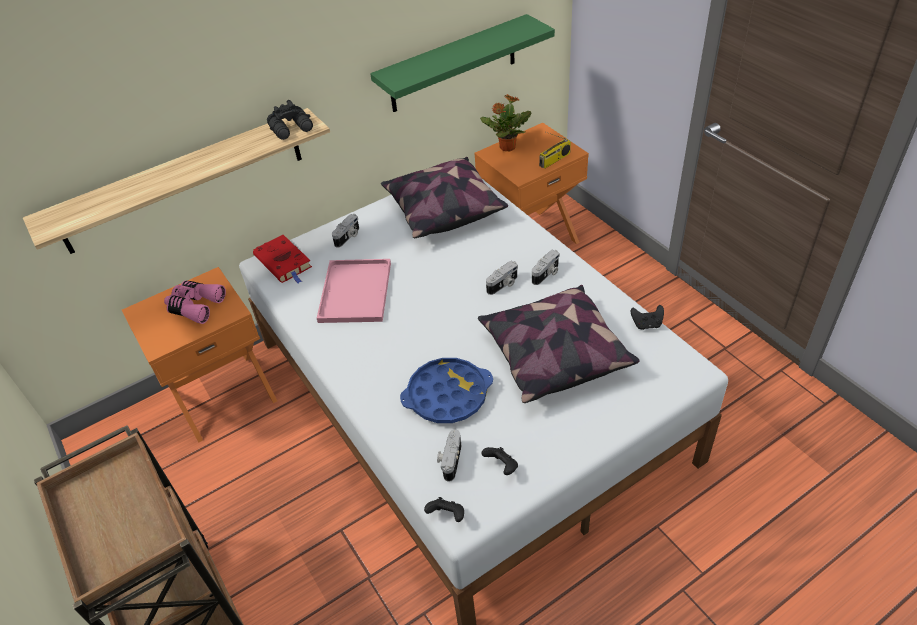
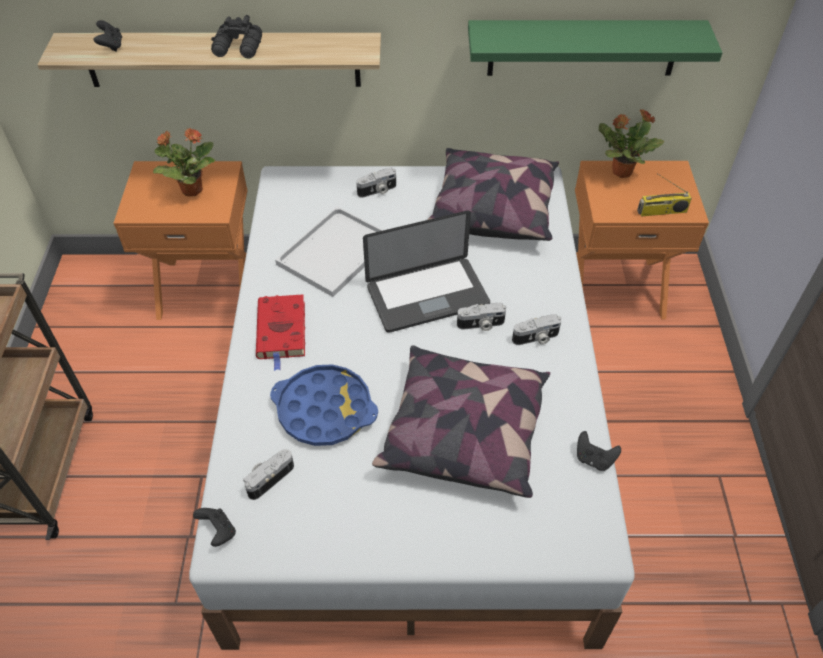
camera: 30 degrees right, 5 degrees up
pink binoculars [164,281,226,324] -> potted plant [153,128,215,196]
red book [253,235,312,283] -> red book moved to [256,294,305,371]
black binoculars [267,100,313,140] -> black binoculars moved to [211,15,262,58]
pink tray [317,259,391,323] -> white tray [275,207,383,297]
black game controller [481,447,518,475] -> black game controller moved to [94,20,122,52]
none -> laptop [363,210,490,333]

